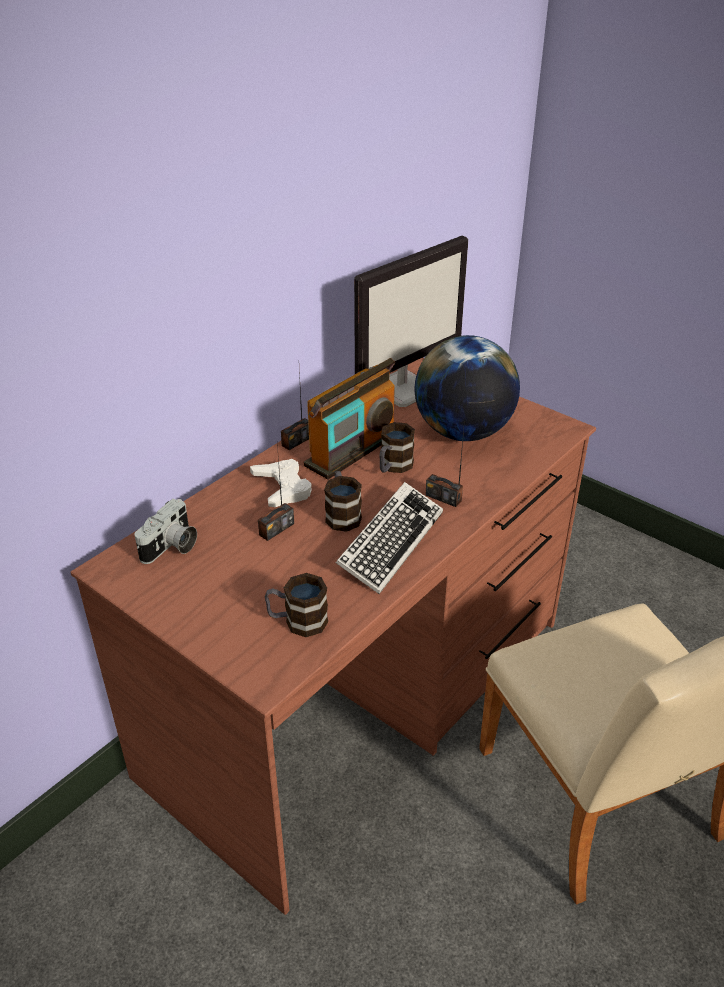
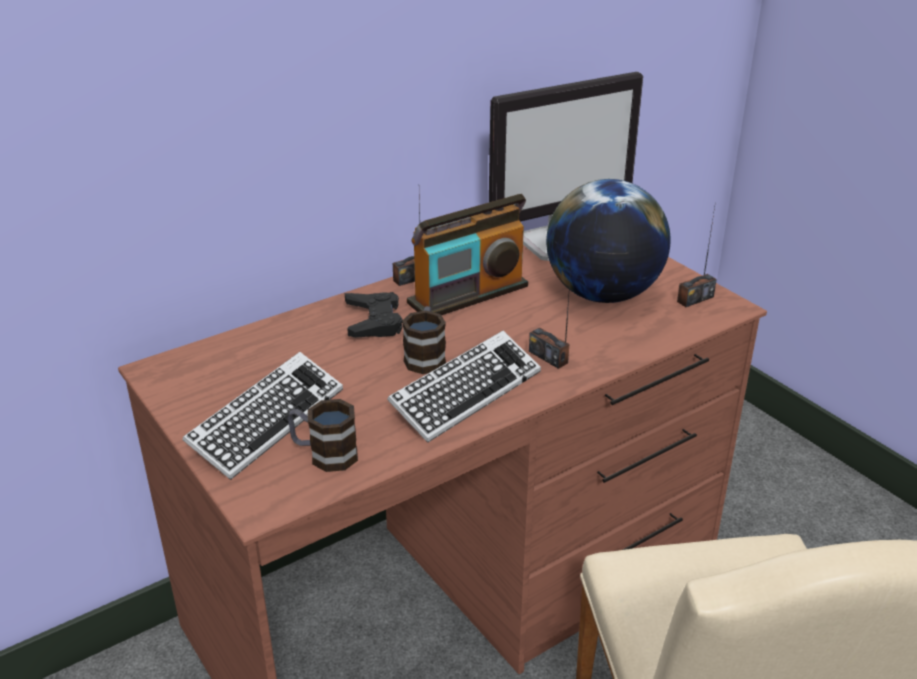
camera: 15 degrees right, 5 degrees down
camera [134,499,197,564] -> none
white game controller [250,459,312,507] -> black game controller [345,292,403,338]
radio [258,444,294,541] -> radio moved to [677,207,717,307]
mug [379,422,415,473] -> none
none -> keyboard [182,352,343,480]

